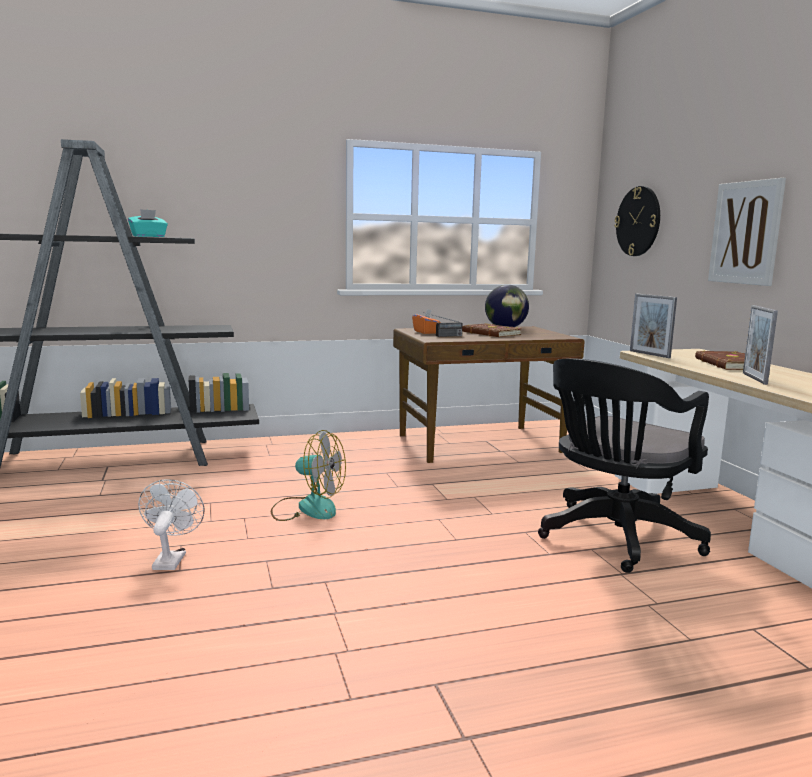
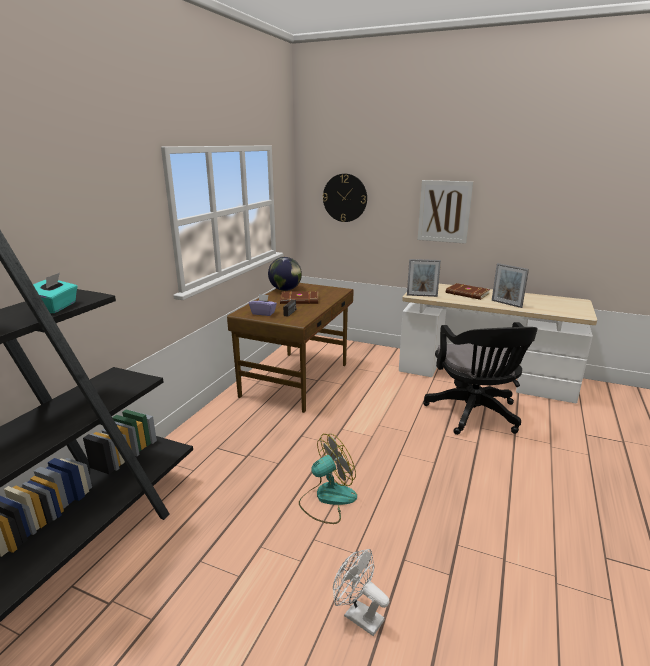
camera: 50 degrees left, 10 degrees up
orange tissue box [412,309,440,334] -> purple tissue box [249,294,277,316]

